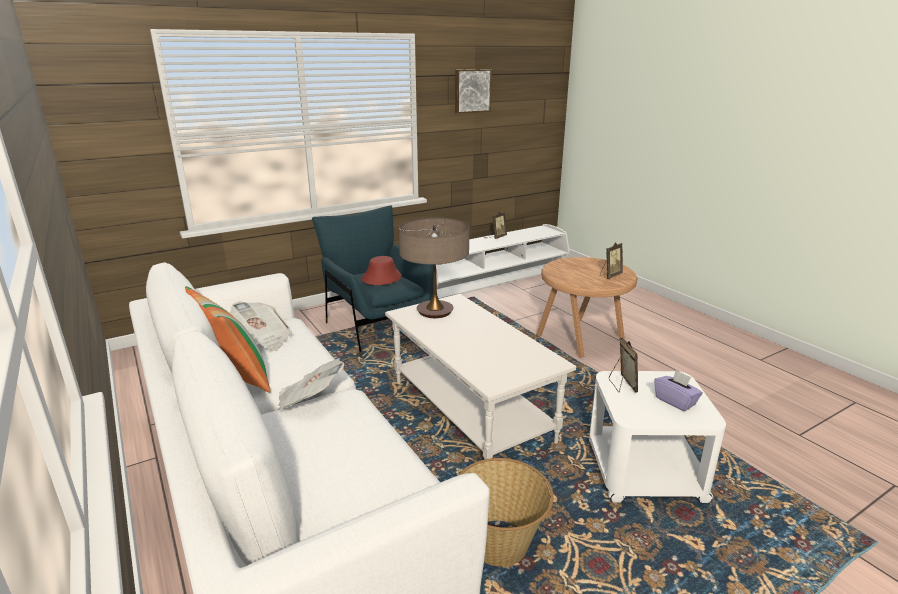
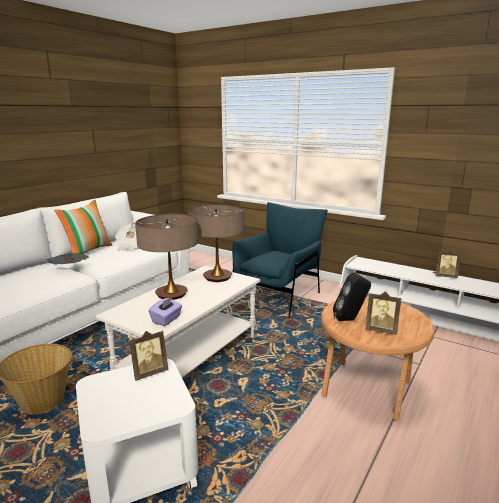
camera: 65 degrees right, 5 degrees down
red hat [362,256,402,285] -> none
picture [455,69,492,114] -> none
purple tissue box [654,370,703,411] -> purple tissue box moved to [149,297,182,326]
none -> table lamp [135,214,199,300]
none -> black speaker [333,272,371,321]

